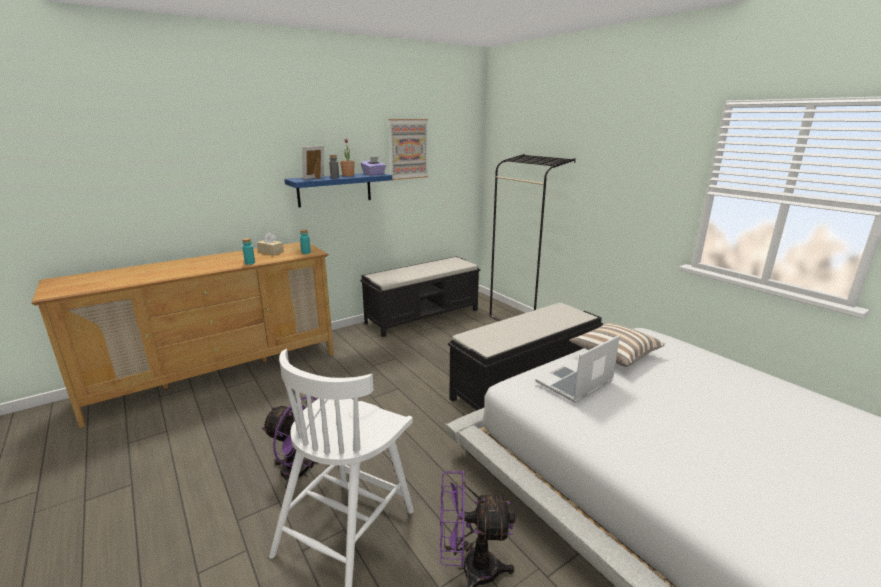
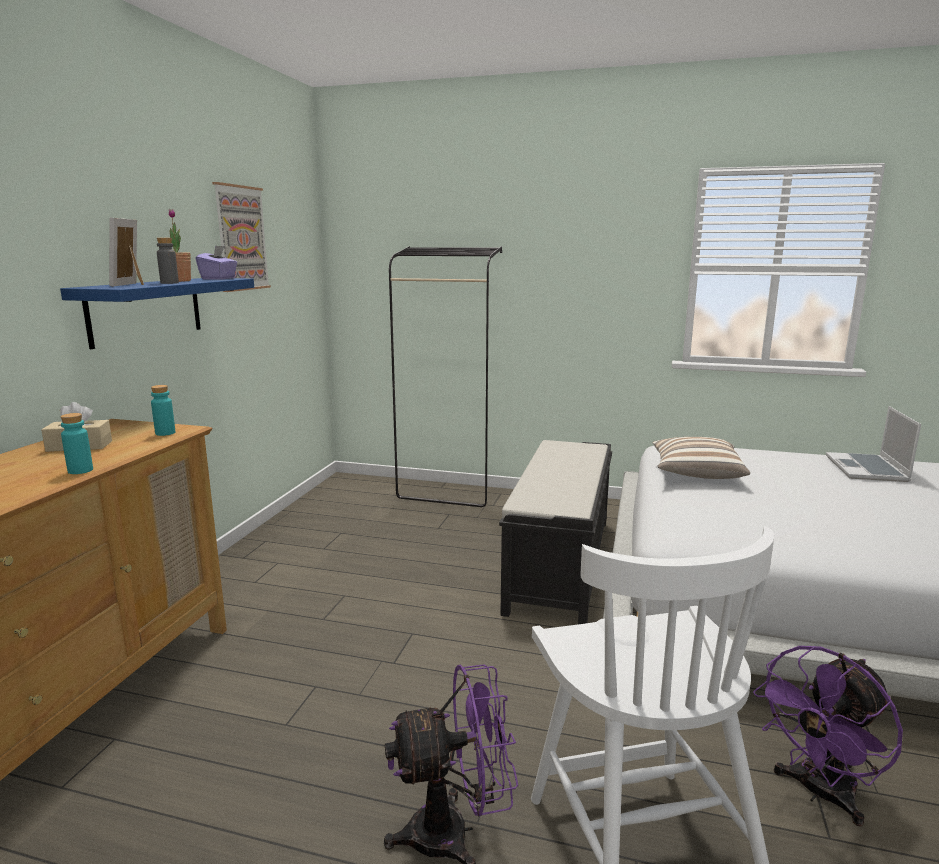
camera: 40 degrees left, 5 degrees down
black bench [360,256,480,337] -> none
laptop [535,335,620,403] -> laptop moved to [826,406,921,482]

